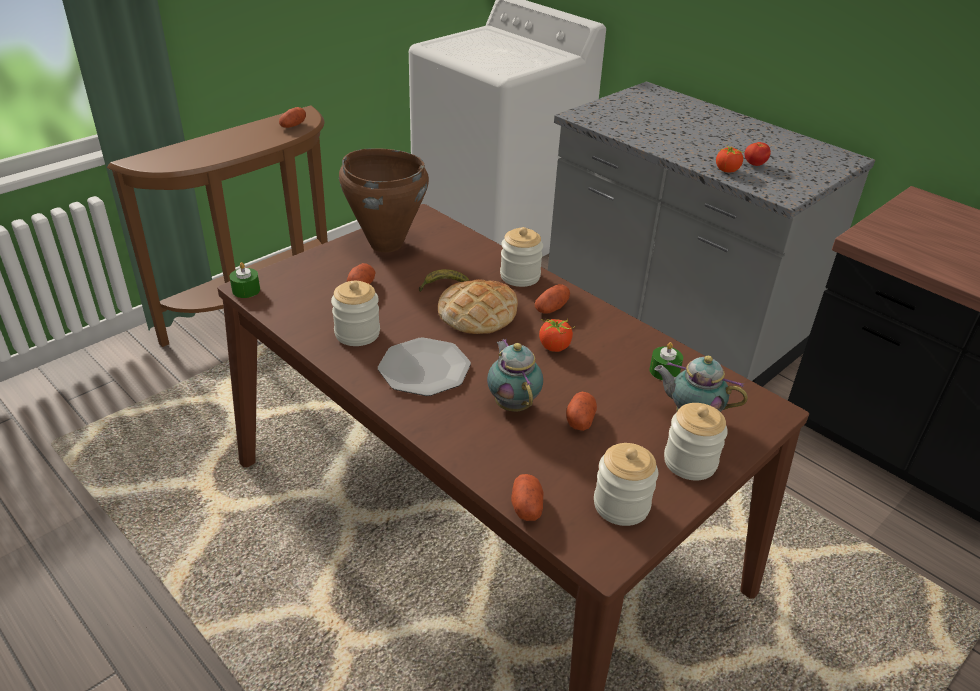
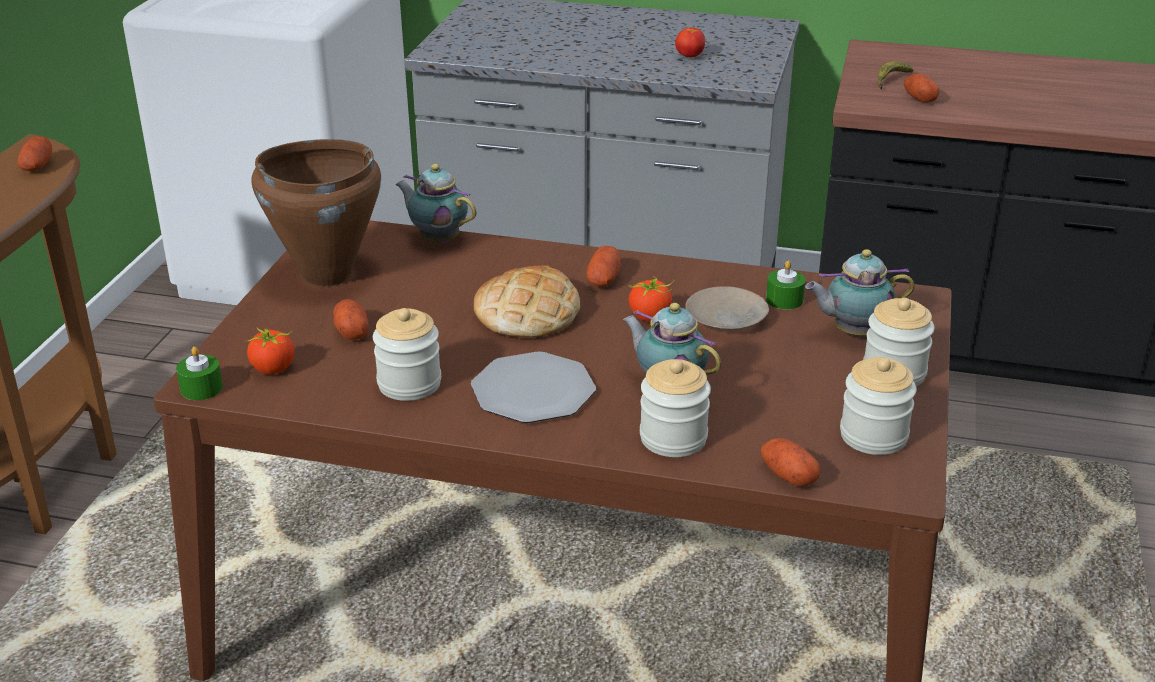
camera: 30 degrees left, 5 degrees down
banana [419,269,469,292] -> banana moved to [878,61,914,89]
jar [500,227,543,287] -> jar moved to [640,359,711,457]
potato [566,392,597,431] -> potato moved to [904,74,939,103]
tomato [716,145,745,172] -> tomato moved to [247,327,294,375]
none -> teapot [395,164,477,243]
none -> beige plate [685,286,769,331]

